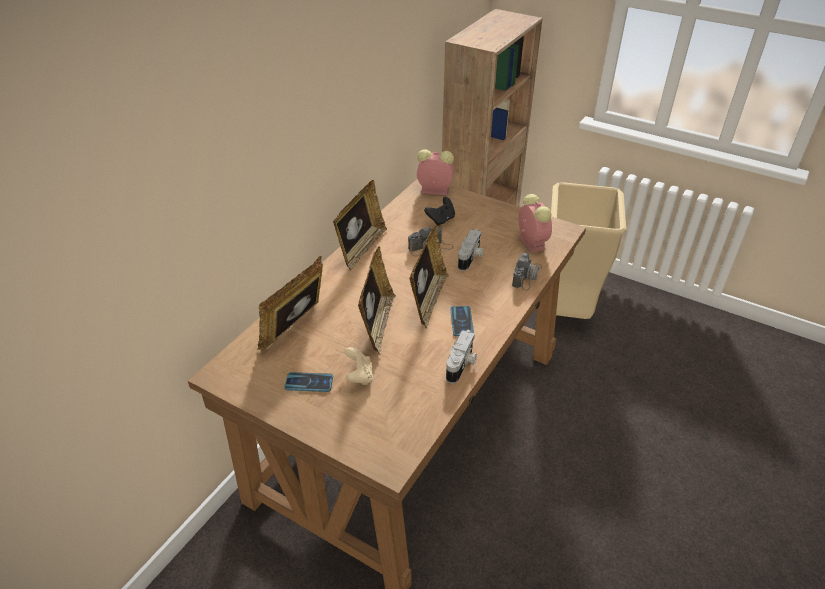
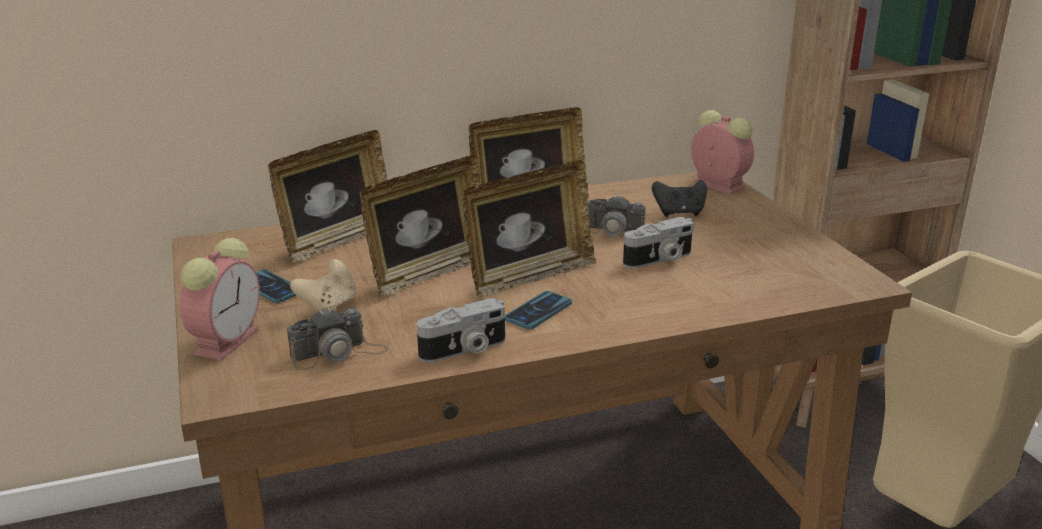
camera: 40 degrees right, 15 degrees down
picture frame [257,255,323,350] -> picture frame turned 150 degrees clockwise [268,130,388,263]
camera [512,253,542,291] -> camera moved to [287,307,388,370]
alarm clock [518,194,552,253] -> alarm clock moved to [180,238,260,361]

